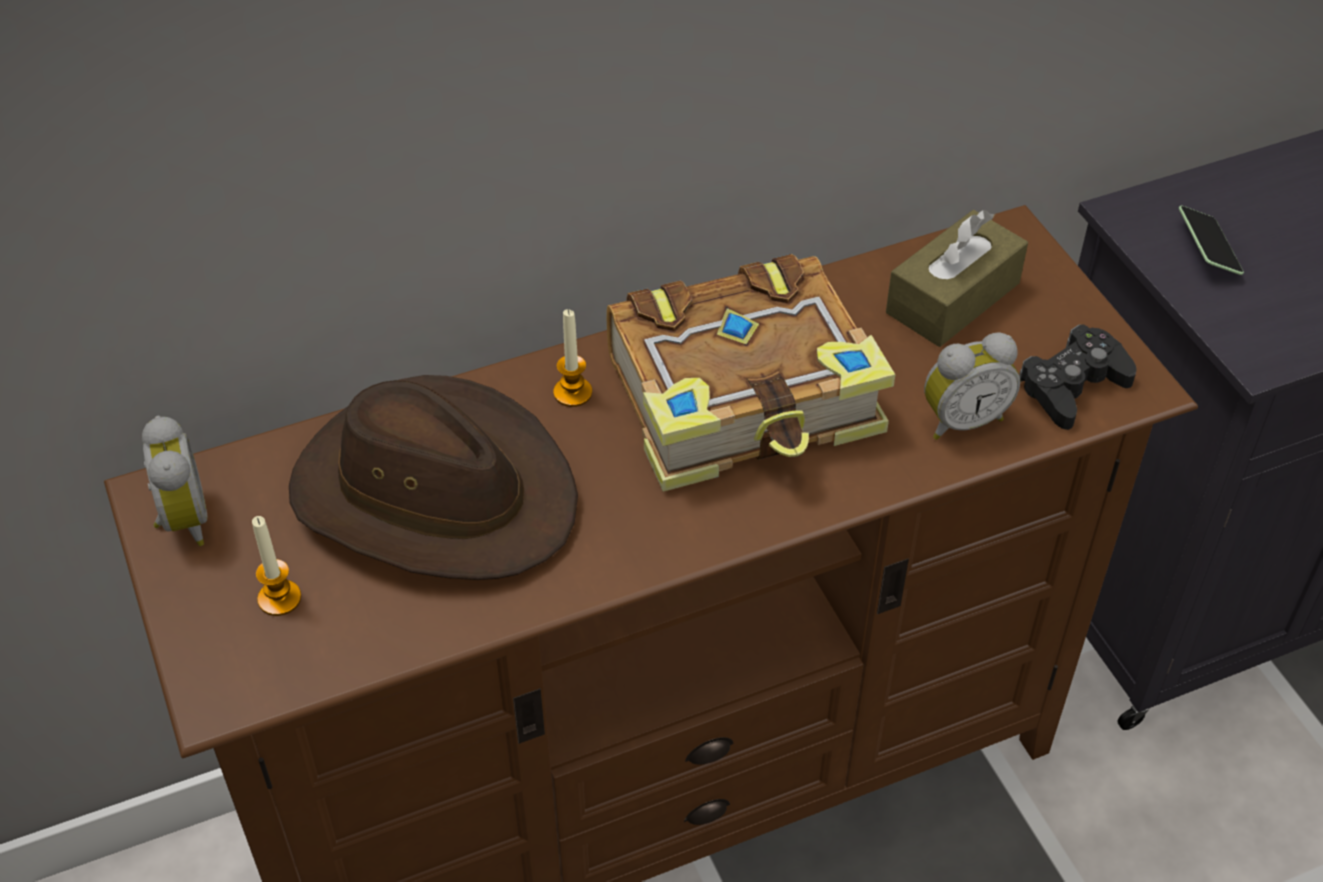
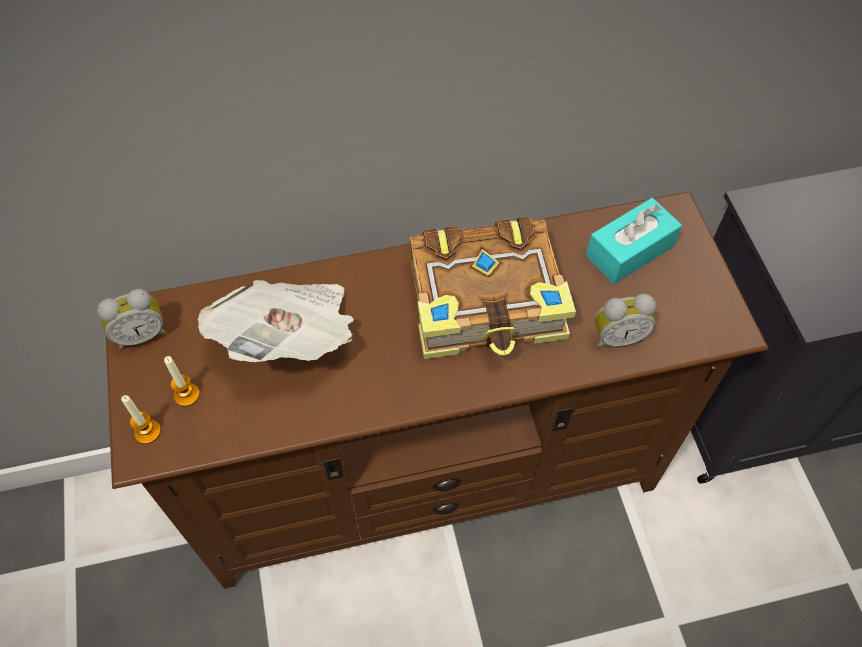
camera: 10 degrees right, 10 degrees up
alarm clock [142,416,207,546] -> alarm clock turned 75 degrees clockwise [97,289,167,350]
brown hat [289,375,578,580] -> newspaper [198,280,354,362]
candle [554,309,592,407] -> candle moved to [121,395,161,444]
brown tissue box [886,210,1028,347] -> turquoise tissue box [586,198,682,284]
black game controller [1019,324,1137,430] -> none
phone [1179,206,1244,275] -> none

